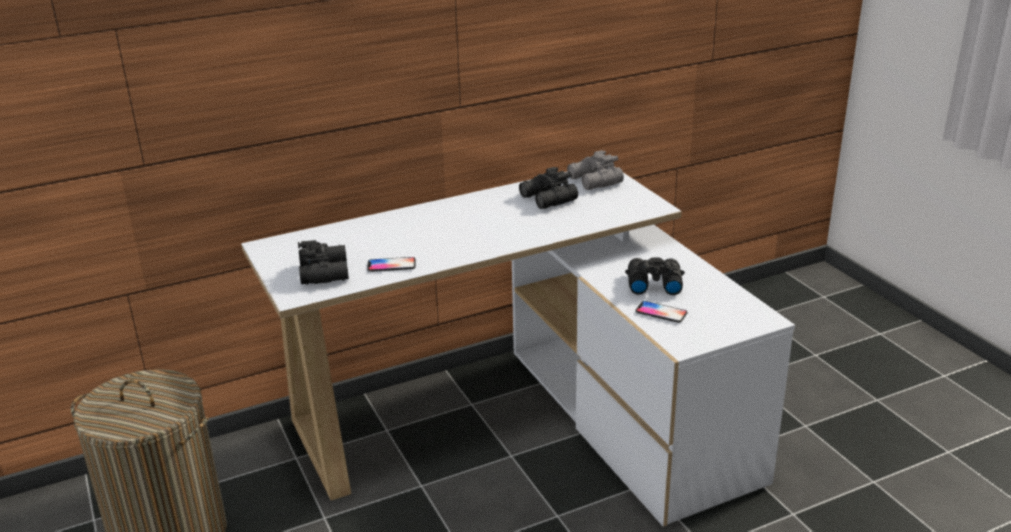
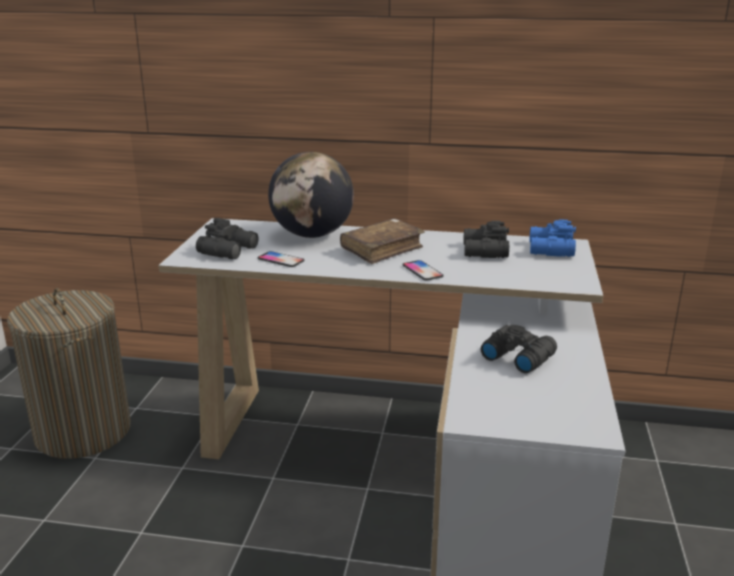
camera: 35 degrees right, 5 degrees down
grey binoculars [567,150,624,190] -> blue binoculars [529,219,576,257]
phone [635,301,688,323] -> phone moved to [402,260,444,281]
none -> globe [268,152,354,238]
none -> brown book [340,218,425,264]

